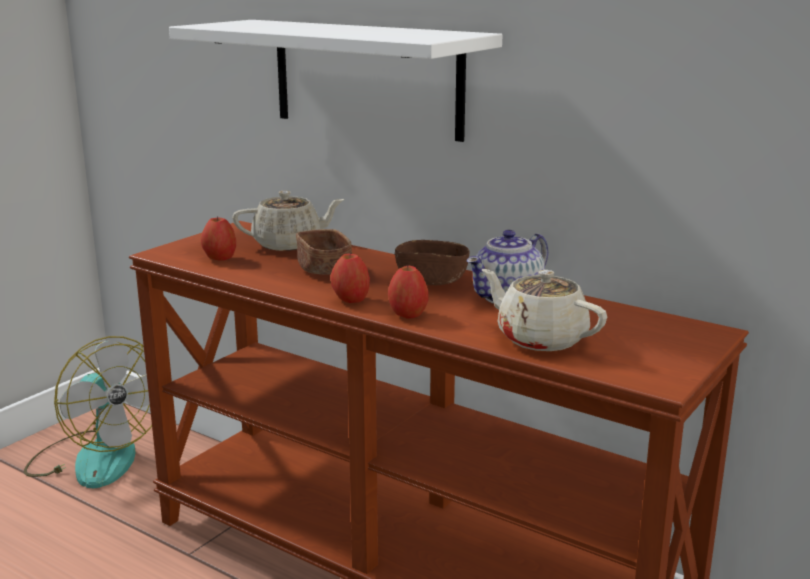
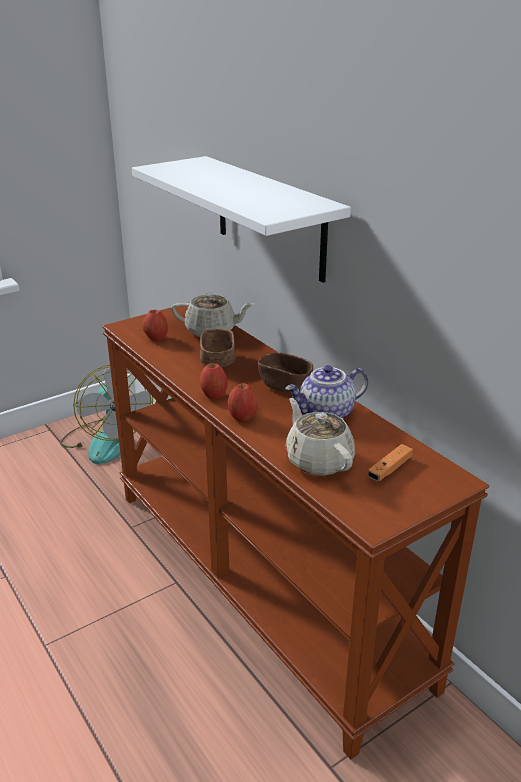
camera: 20 degrees right, 10 degrees up
none -> orange game controller [367,444,413,481]

